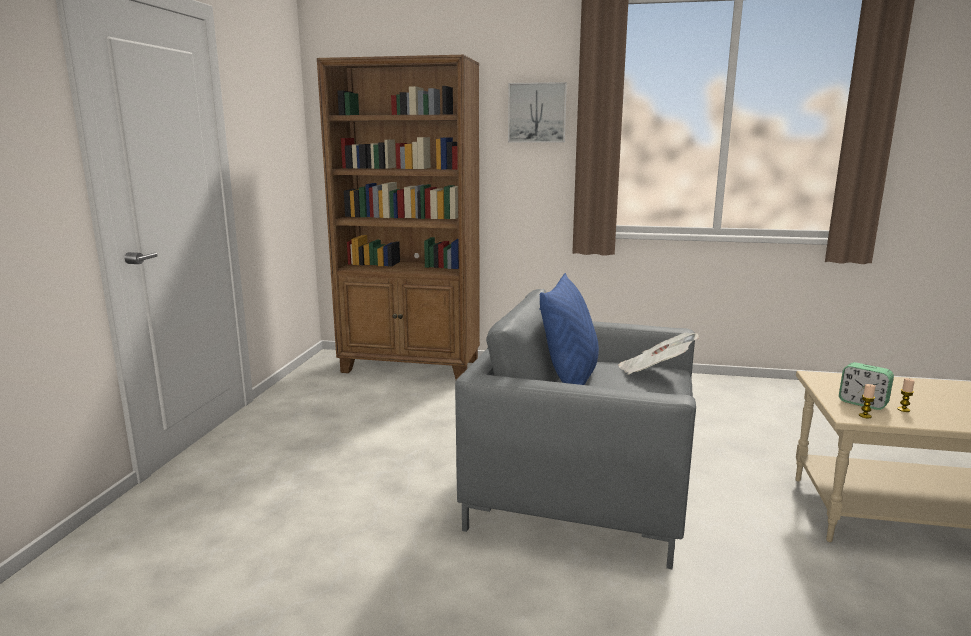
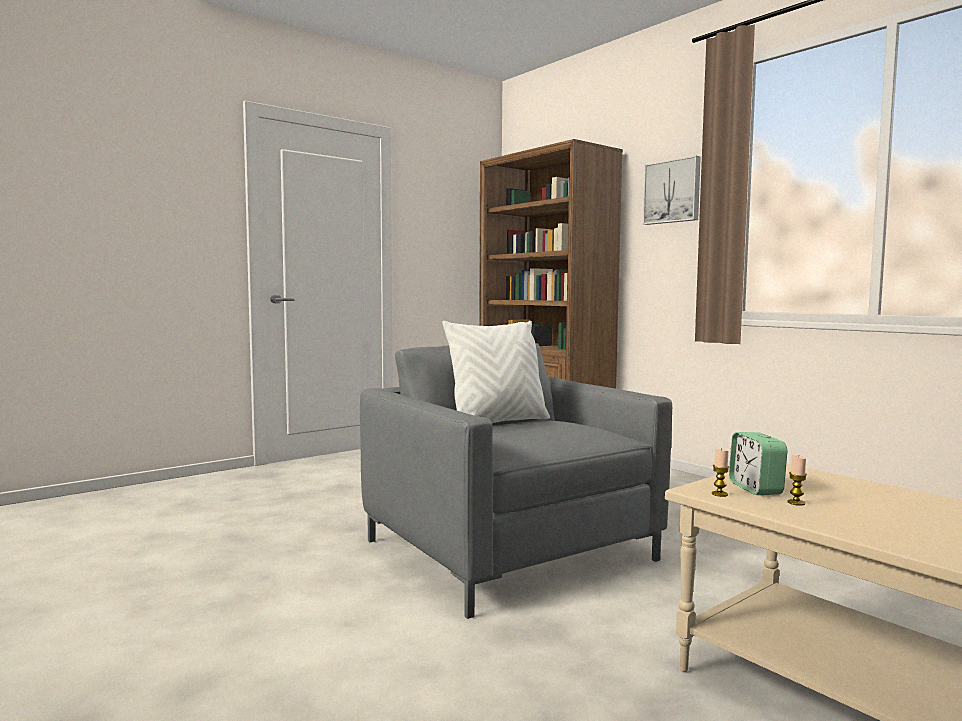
camera: 40 degrees right, 10 degrees down
blue pillow [540,273,599,385] -> white pillow [442,321,550,423]
newspaper [619,333,699,375] -> none

